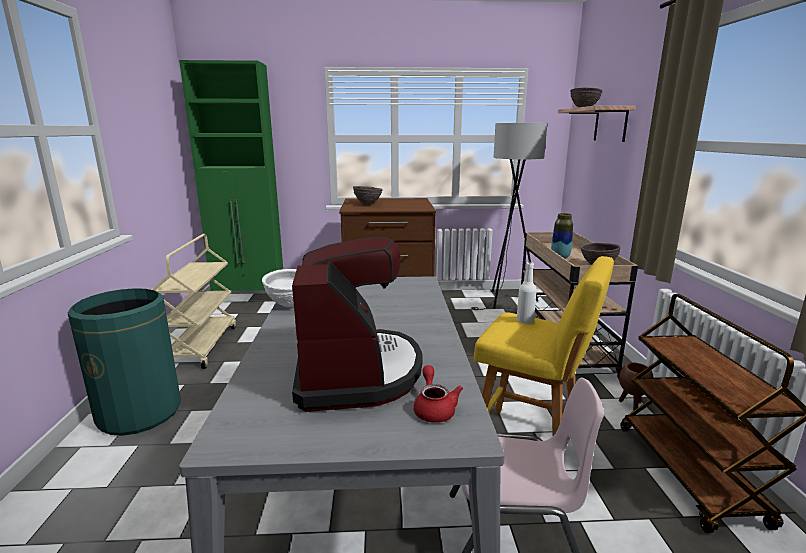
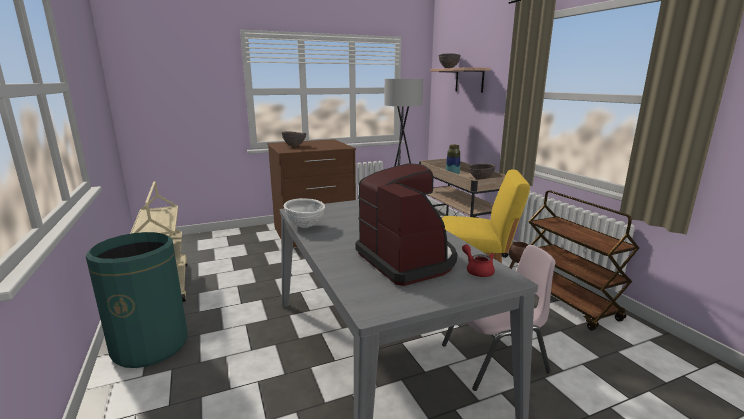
camera: 20 degrees left, 0 degrees up
green cabinet [179,60,283,291] -> none
white bottle [517,262,537,324] -> none

